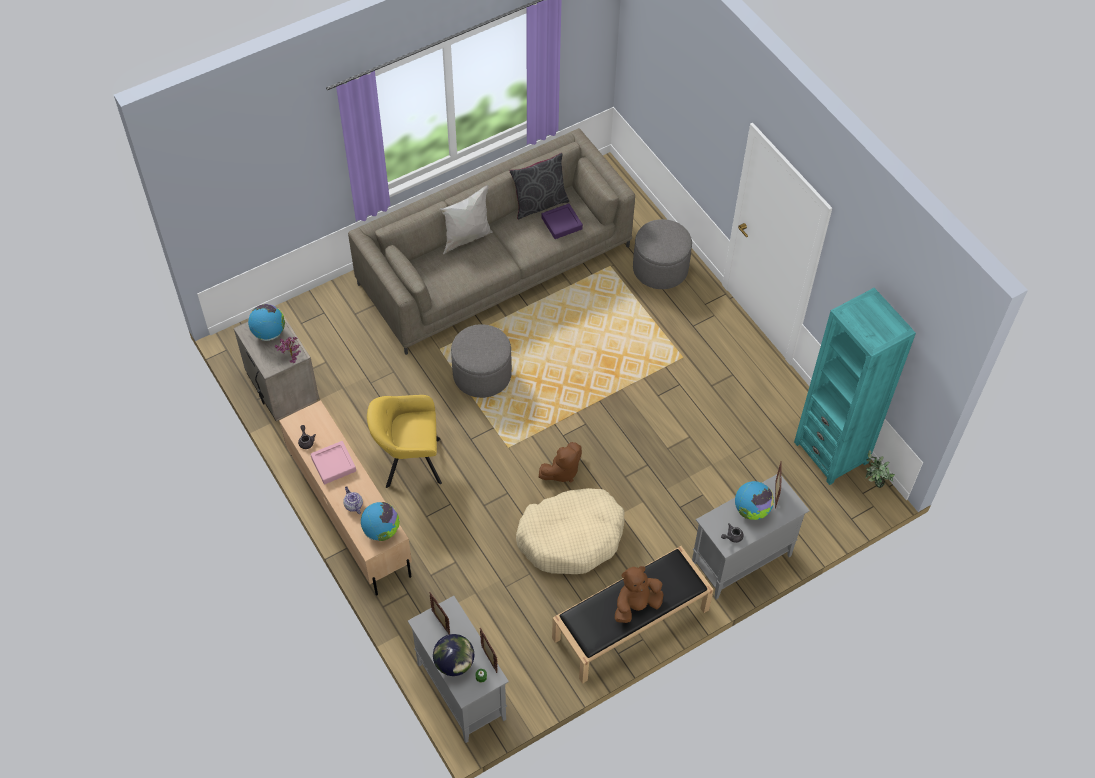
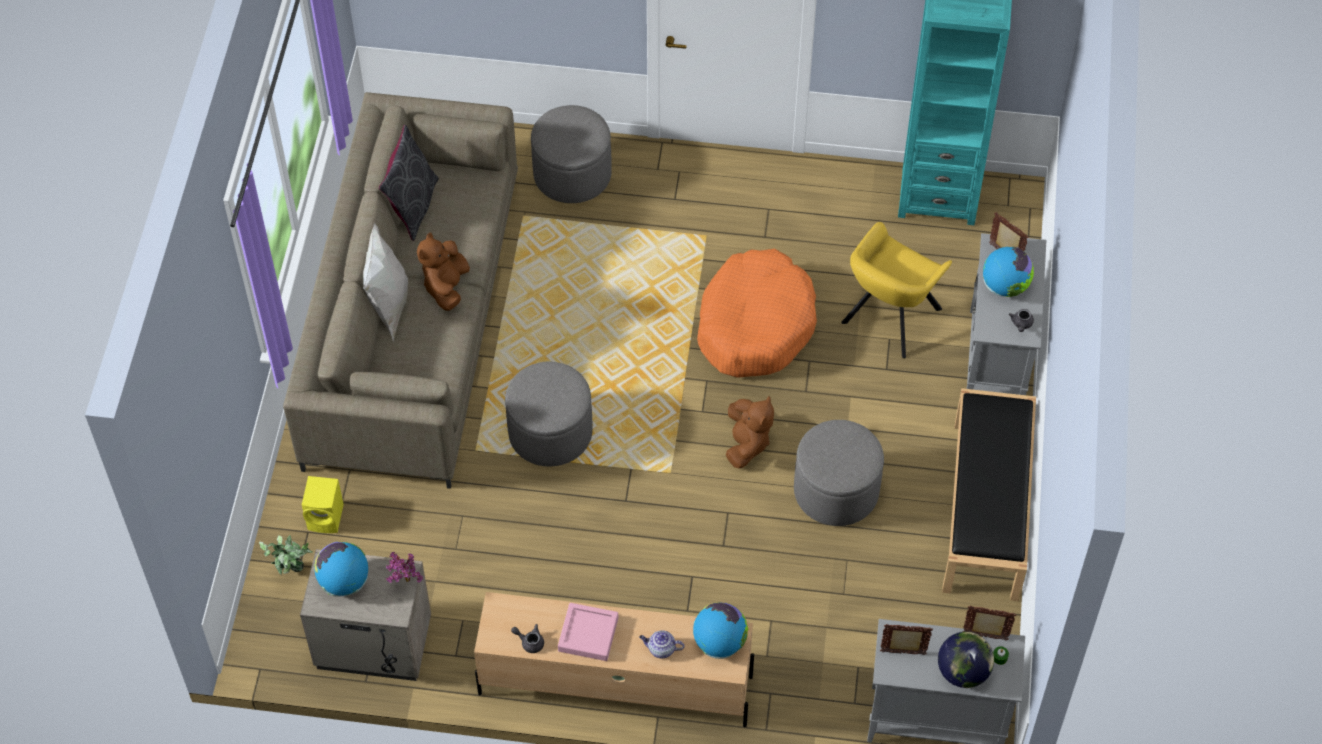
camera: 50 degrees left, 0 degrees up
yellow armchair [367,395,442,488] -> yellow armchair moved to [841,222,952,359]
beige dog bed [516,488,625,574] -> grey ottoman [794,420,884,526]
purple tray [542,203,583,239] -> none
brown plush toy [615,566,664,623] -> brown plush toy moved to [417,232,470,311]
potted plant [866,450,895,488] -> potted plant moved to [259,535,313,575]
none -> yellow speaker [302,476,344,533]
none -> orange dog bed [697,249,817,378]

